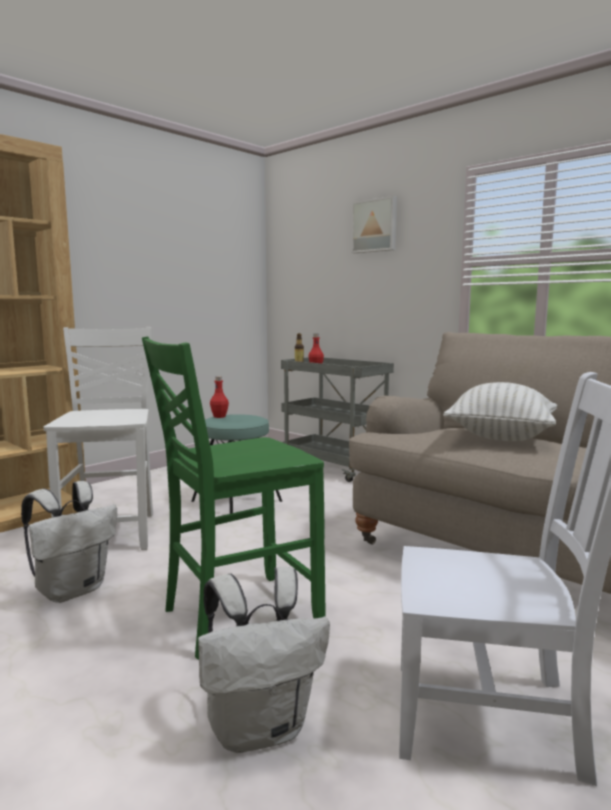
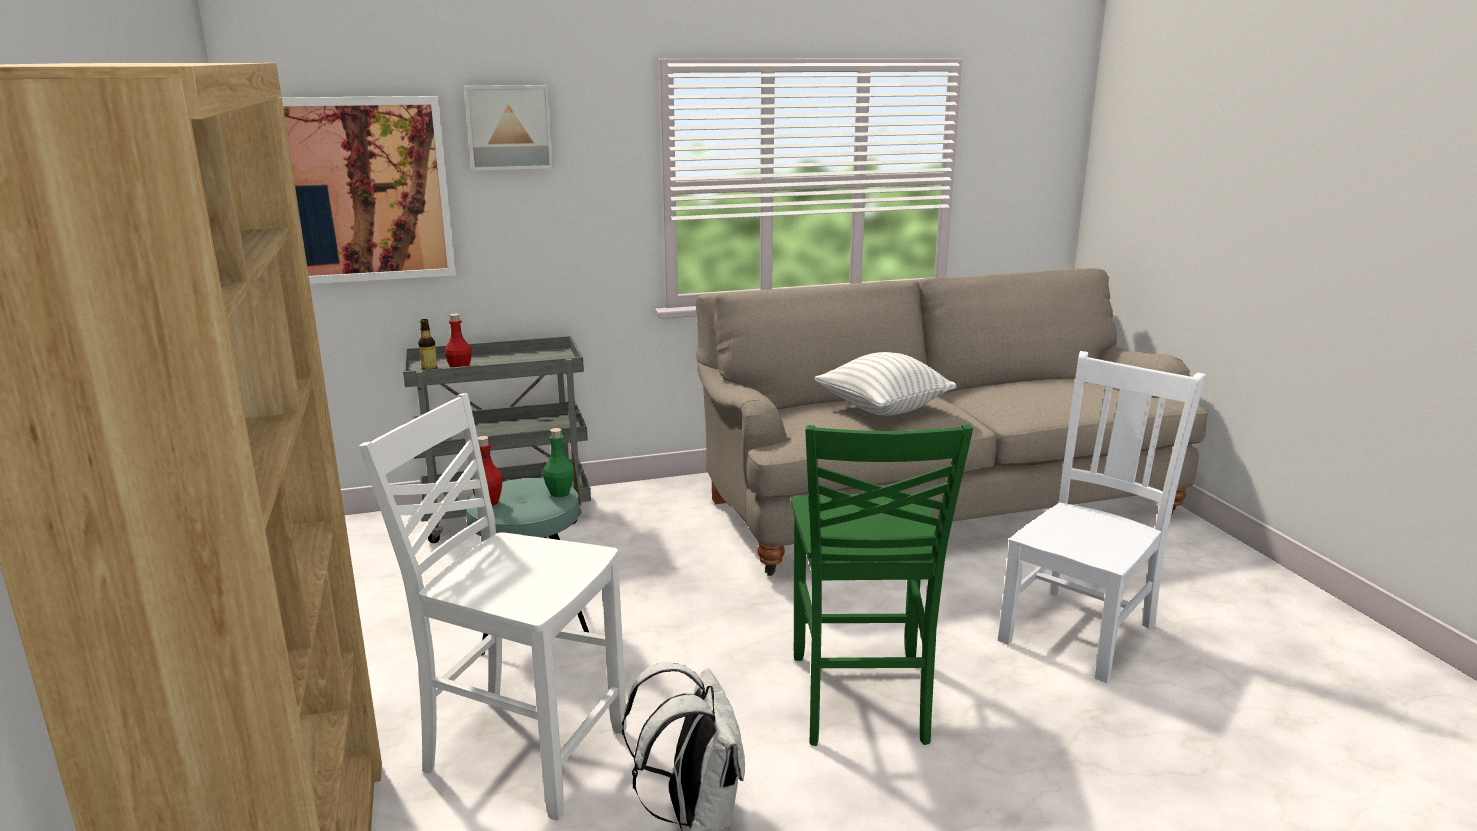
camera: 60 degrees left, 10 degrees up
white backpack [198,567,330,753] -> none
none -> picture [282,96,456,284]
none -> green bottle [543,428,574,497]

